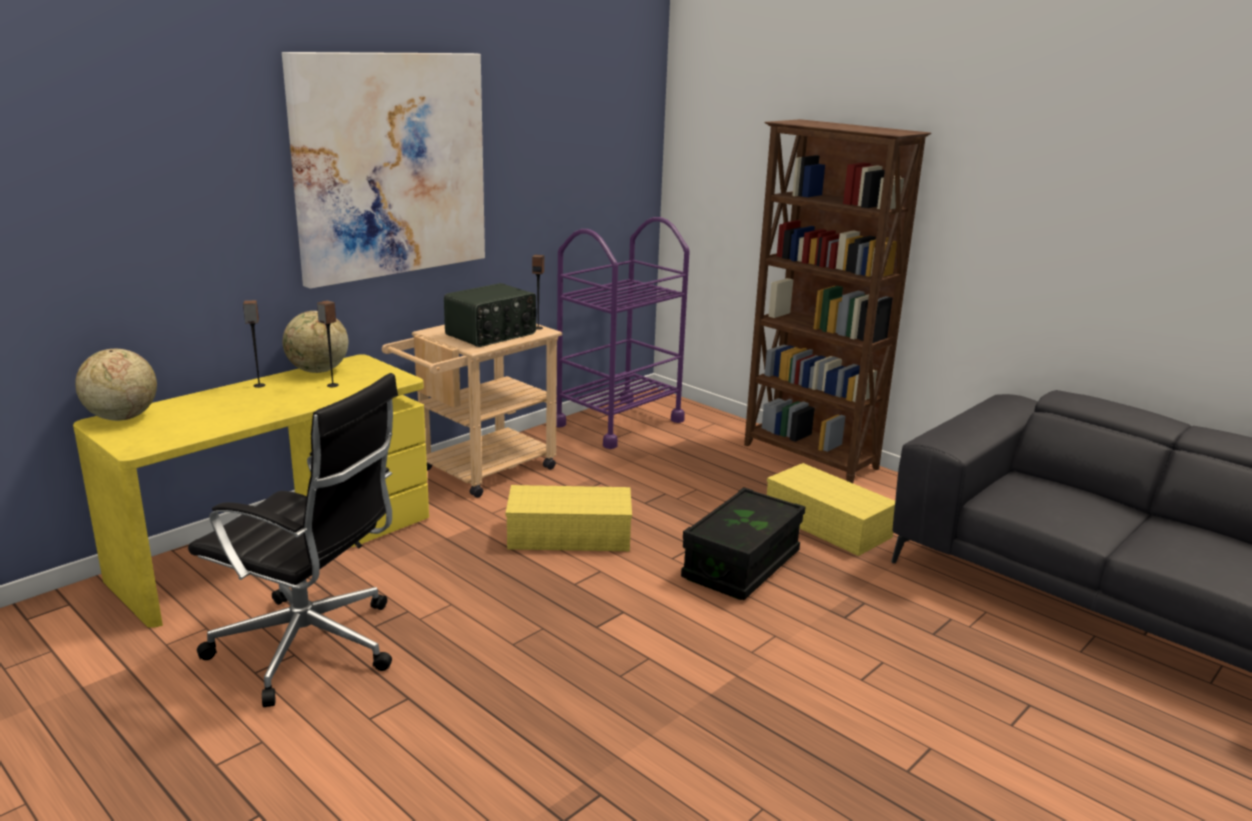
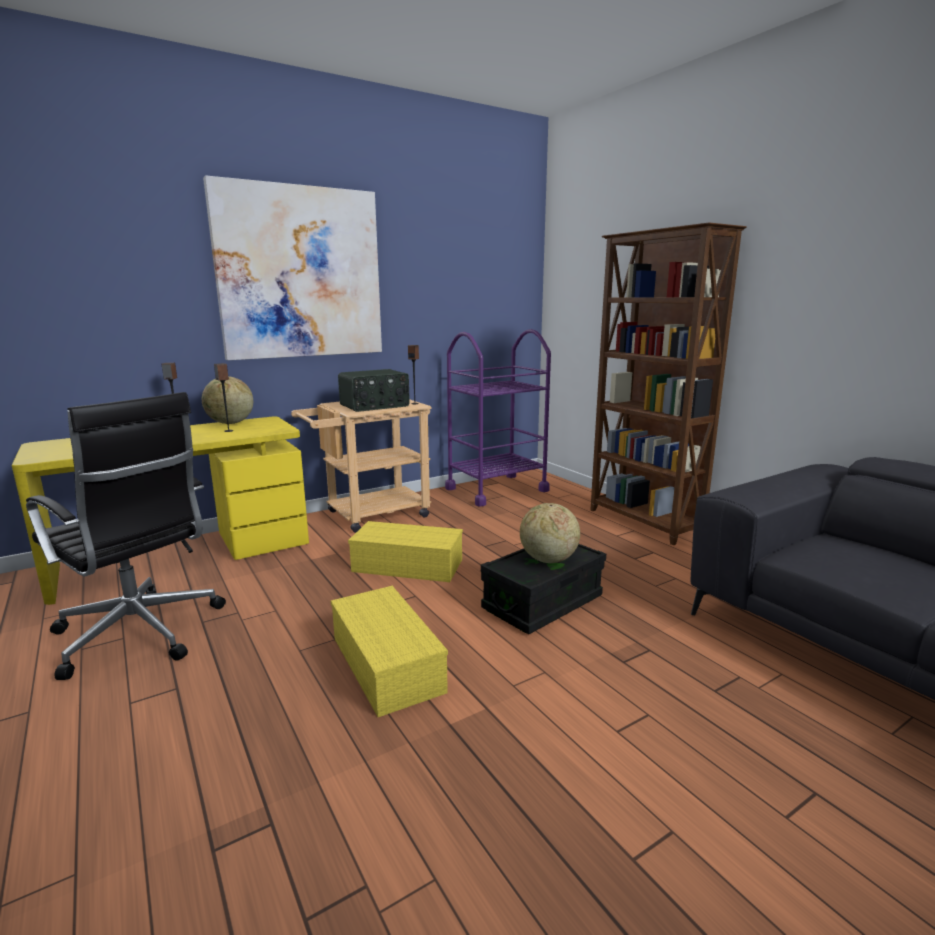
camera: 15 degrees right, 5 degrees down
globe [75,349,157,421] -> globe moved to [520,503,580,563]
yellow storage box [767,463,895,556] -> yellow storage box moved to [331,586,448,717]

